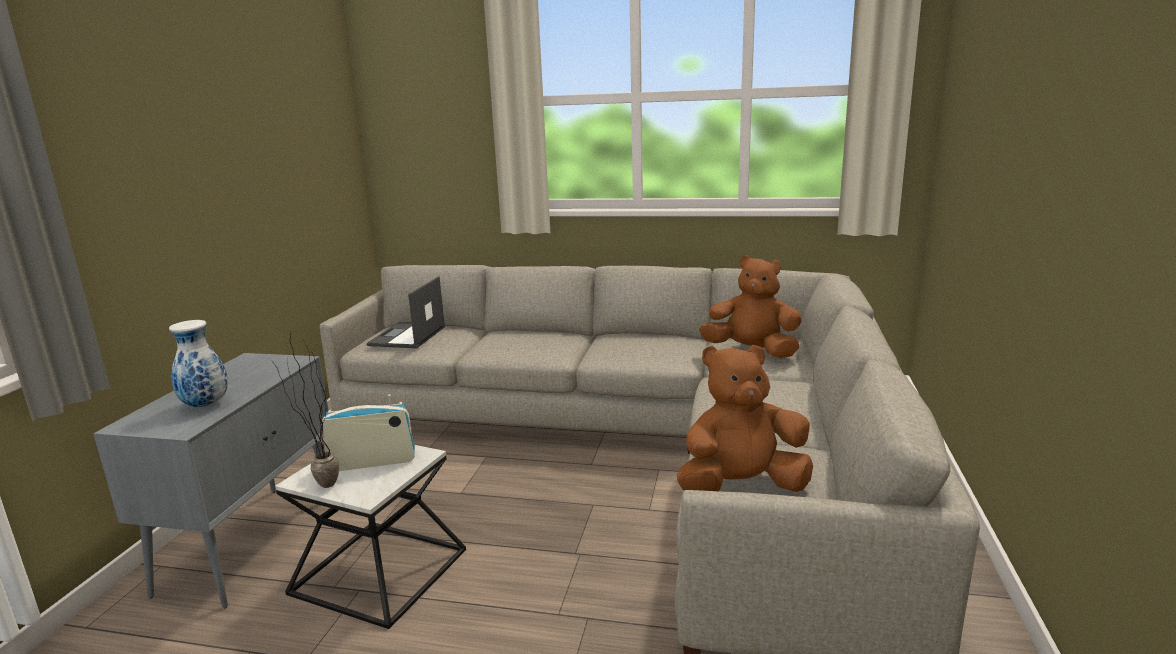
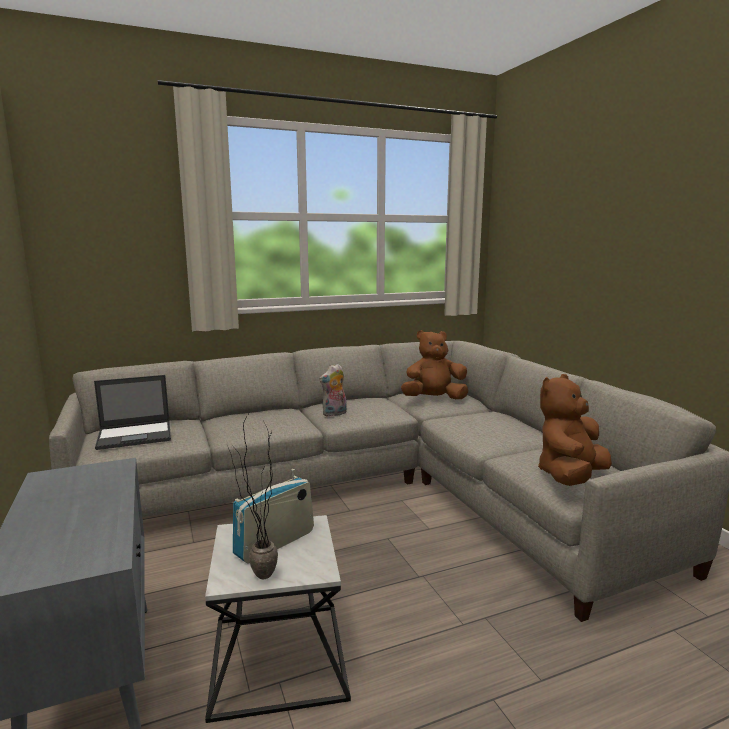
camera: 35 degrees left, 5 degrees down
vase [169,320,228,408] -> none
laptop [367,276,445,349] -> laptop turned 90 degrees counterclockwise [94,375,171,450]
none -> plush toy [319,364,347,417]

